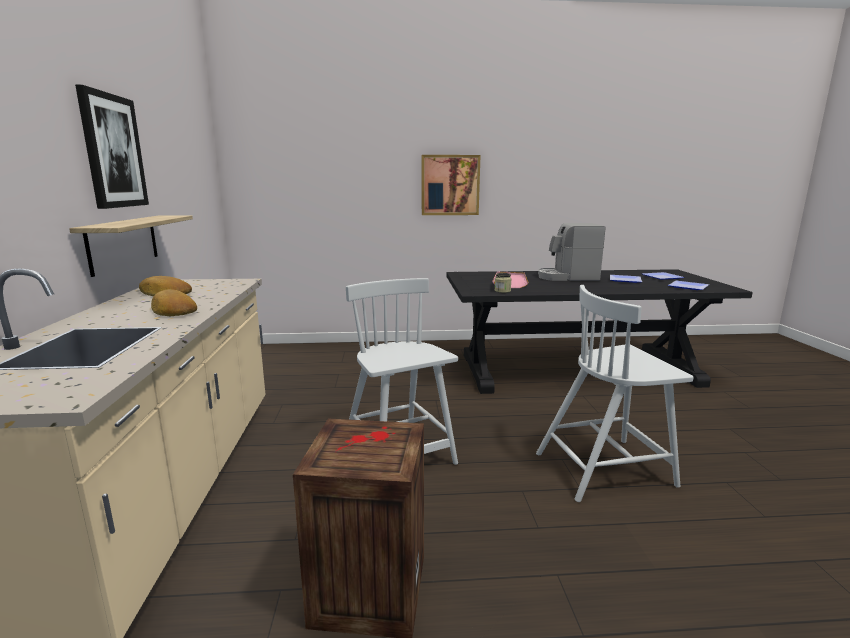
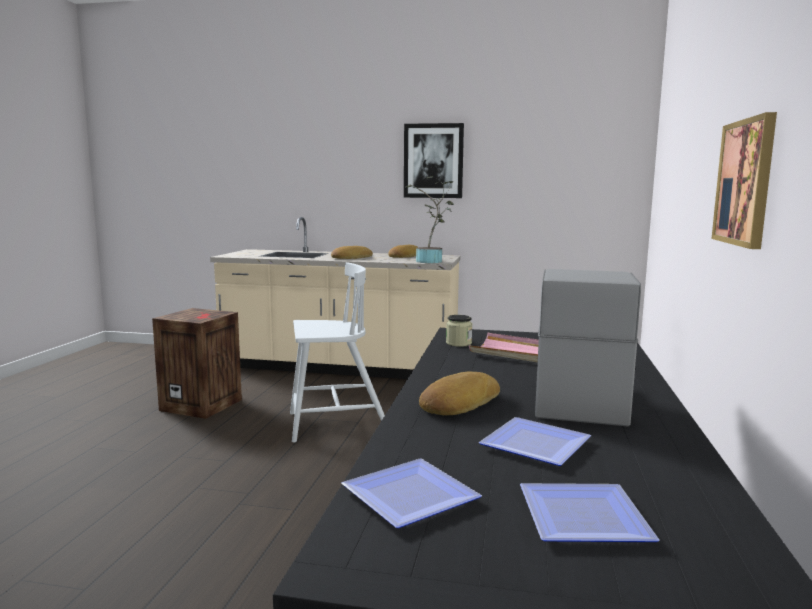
camera: 105 degrees right, 5 degrees down
shelf [69,216,193,277] -> none
white chair [536,285,694,502] -> none
none -> potted plant [404,176,454,263]
none -> bread [419,372,500,415]

